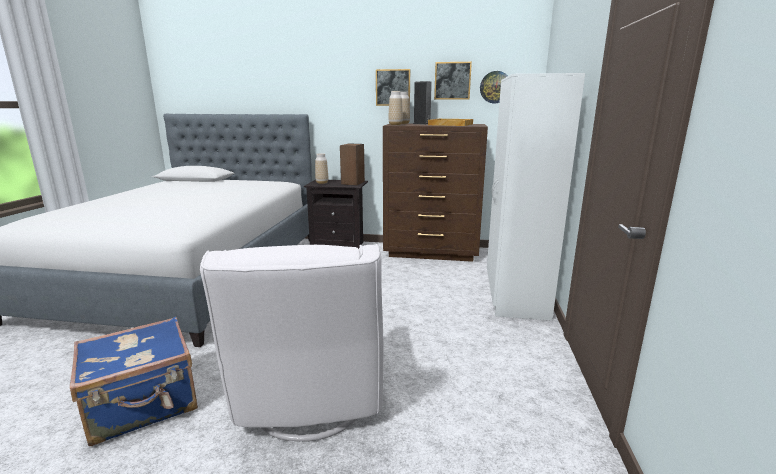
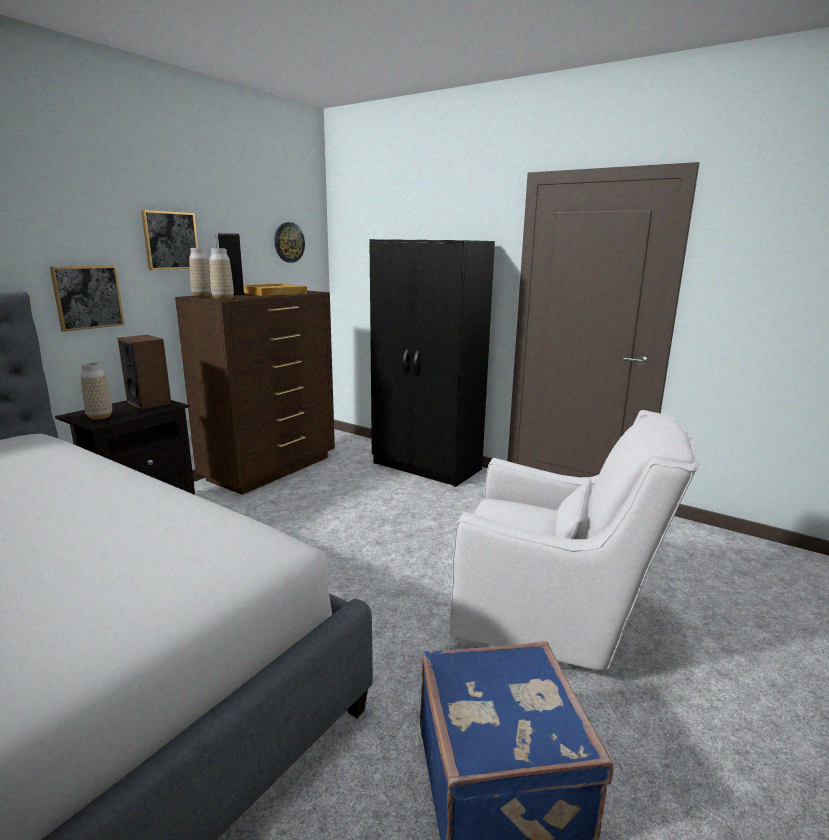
camera: 65 degrees left, 0 degrees up
picture [434,62,472,100] -> picture moved to [50,265,125,332]
white wardrobe [487,73,585,321] -> black wardrobe [369,239,495,487]

